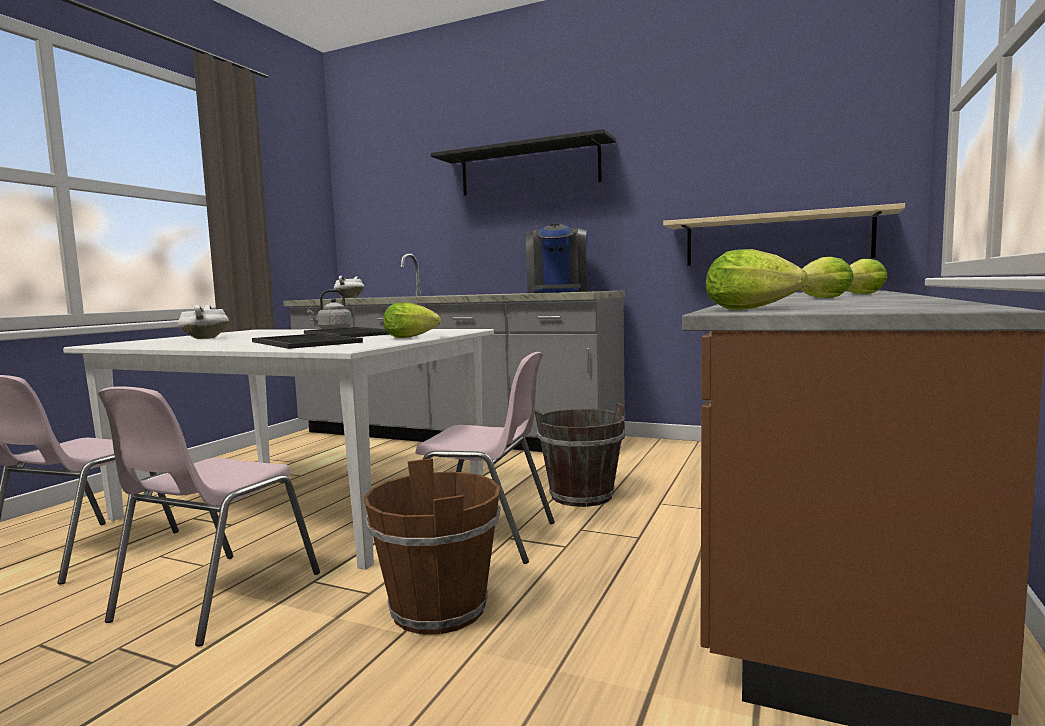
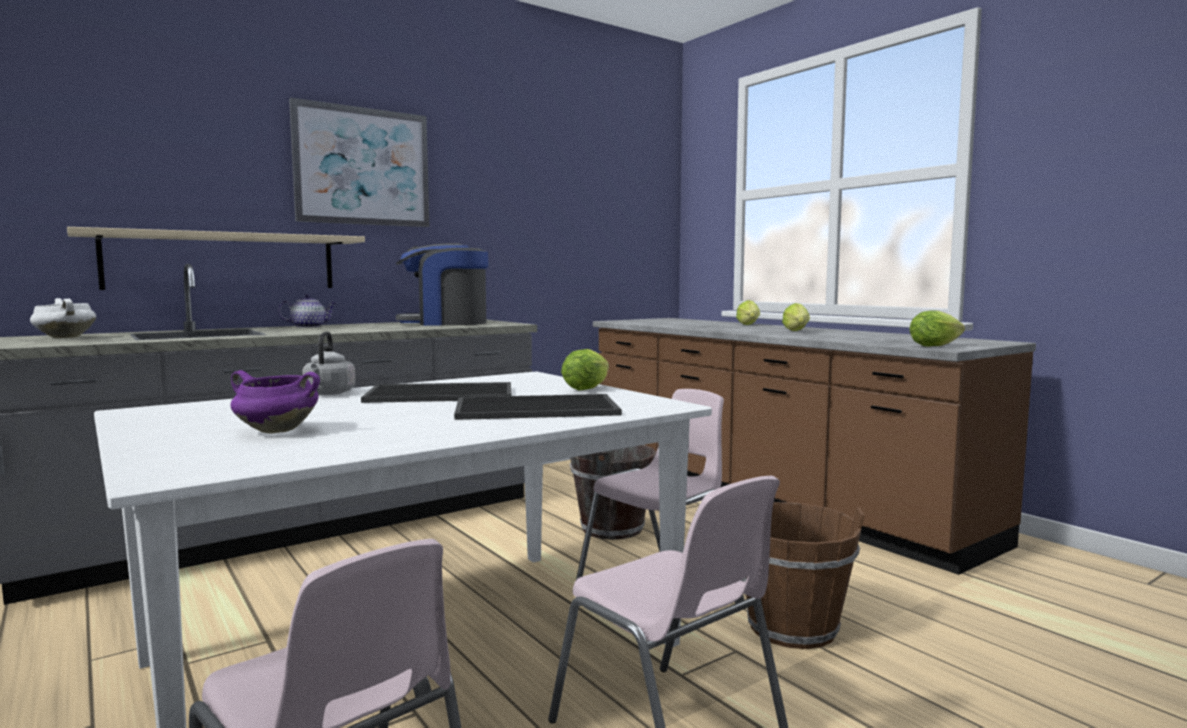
camera: 60 degrees left, 0 degrees up
white cooking pot [178,305,229,339] -> purple cooking pot [230,370,320,434]
black shelf [431,129,616,196] -> picture [289,97,429,227]
coffee machine [525,224,588,293] -> coffee machine turned 135 degrees clockwise [396,244,488,326]
beige shelf [663,203,905,266] -> beige shelf moved to [67,227,365,290]
none -> teapot [278,294,336,328]

